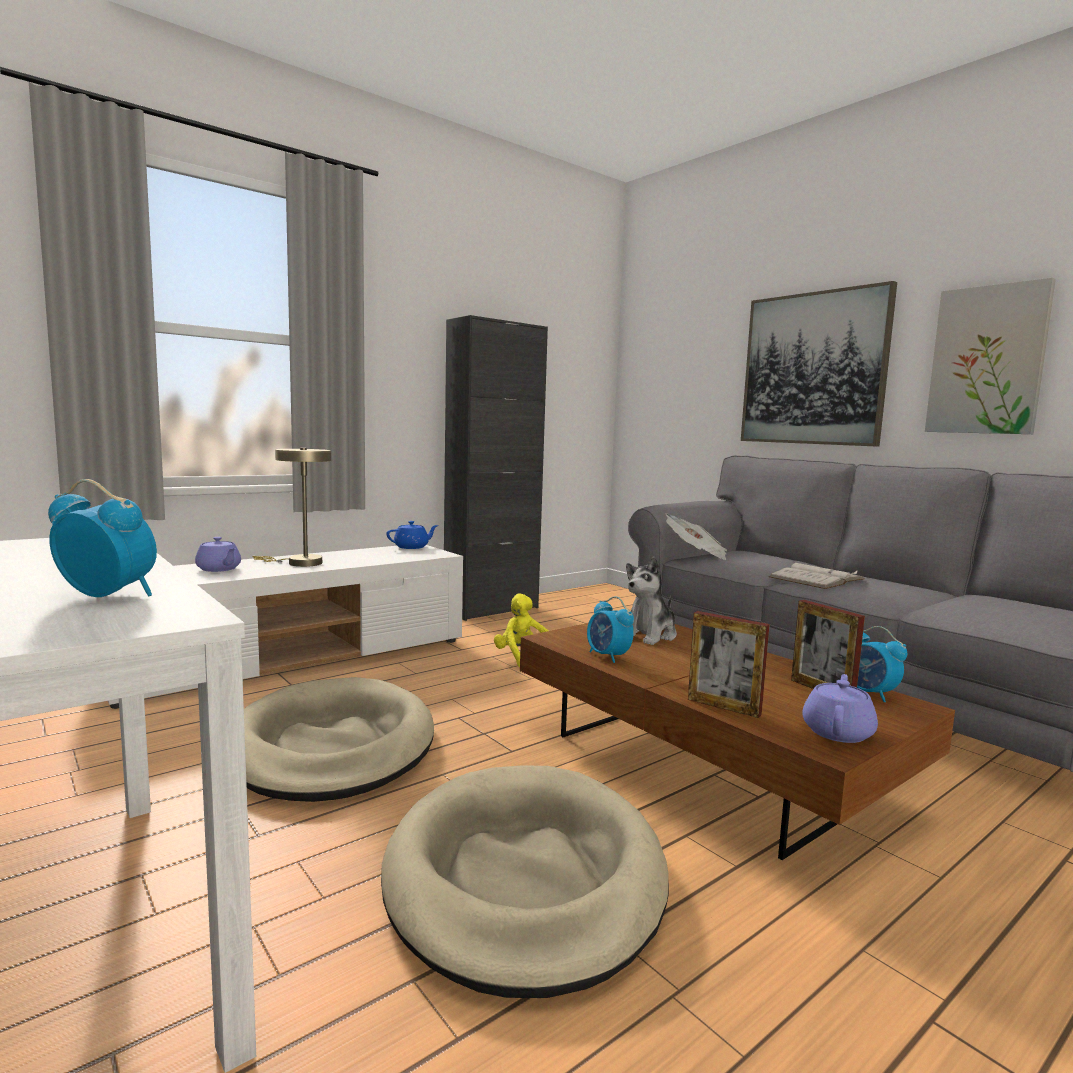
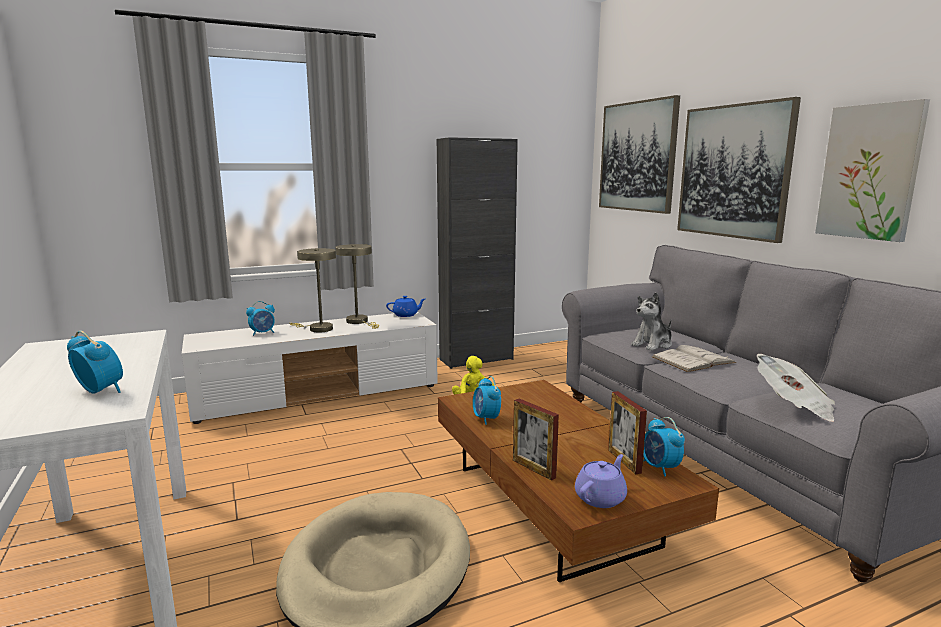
camera: 15 degrees right, 5 degrees up
purple teapot [195,537,241,572] -> alarm clock [246,301,275,336]
beige dog bed [244,677,434,802] -> none
plush toy [626,557,677,645] -> plush toy moved to [631,292,672,351]
newspaper [665,513,727,560] -> newspaper moved to [757,354,835,422]
none -> beige table lamp [335,244,379,329]
none -> picture [599,95,680,214]

